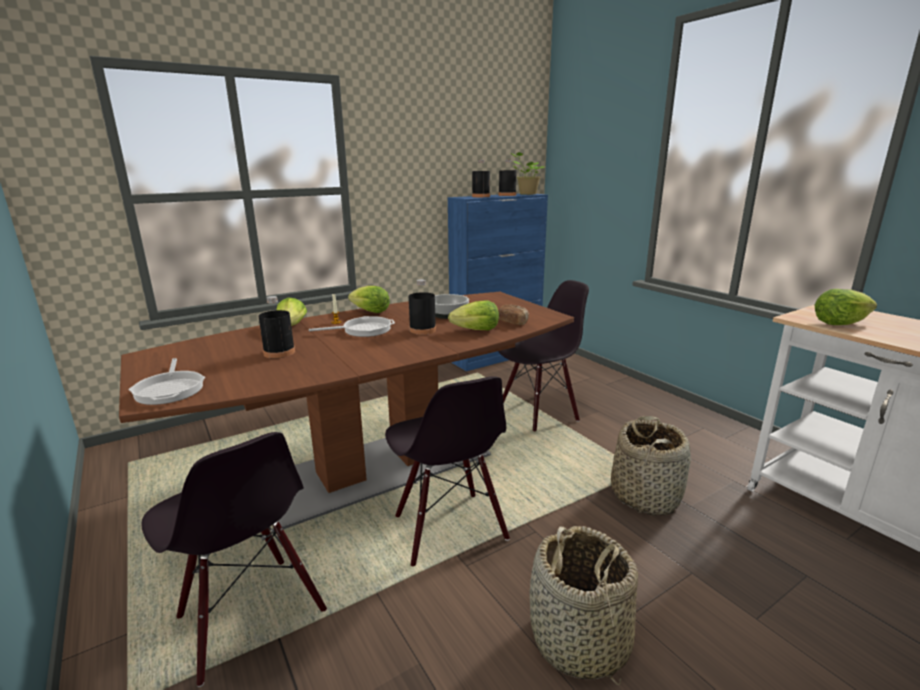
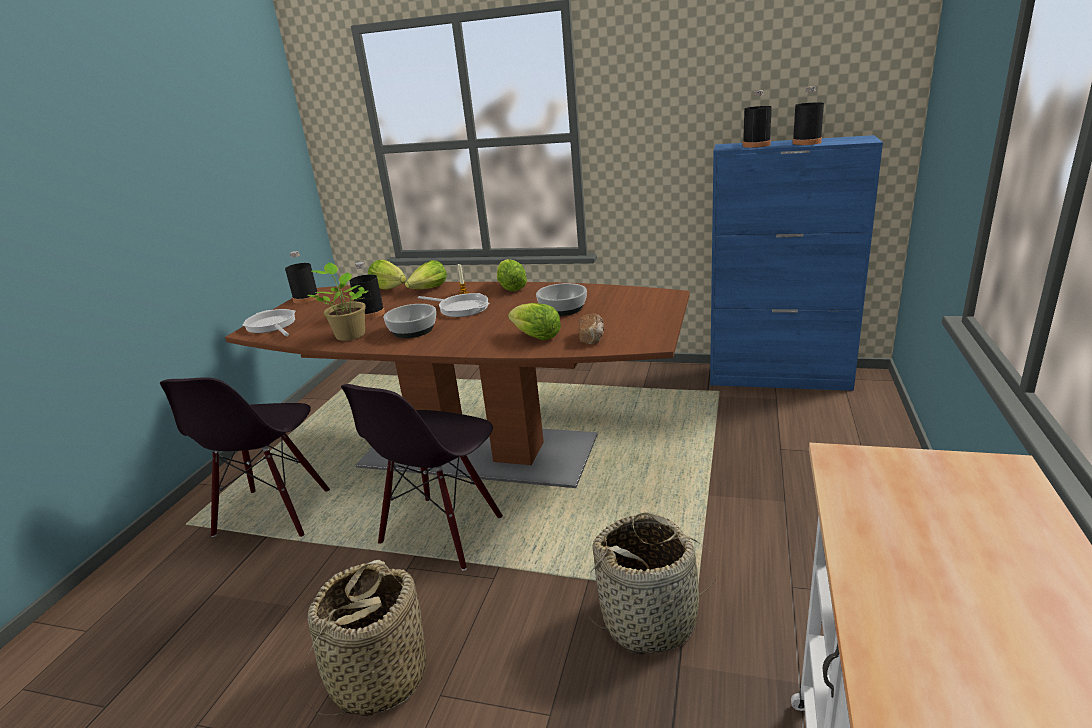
camera: 50 degrees right, 5 degrees up
frying pan [128,358,205,405] -> frying pan turned 120 degrees clockwise [242,309,295,336]
black bottle [409,279,436,335] -> black bottle moved to [285,251,319,304]
black chair [498,280,589,431] -> none
potted plant [511,152,545,195] -> potted plant moved to [307,262,368,341]
lettuce [814,289,877,325] -> lettuce moved to [368,260,406,290]
none -> bowl [383,304,436,338]

